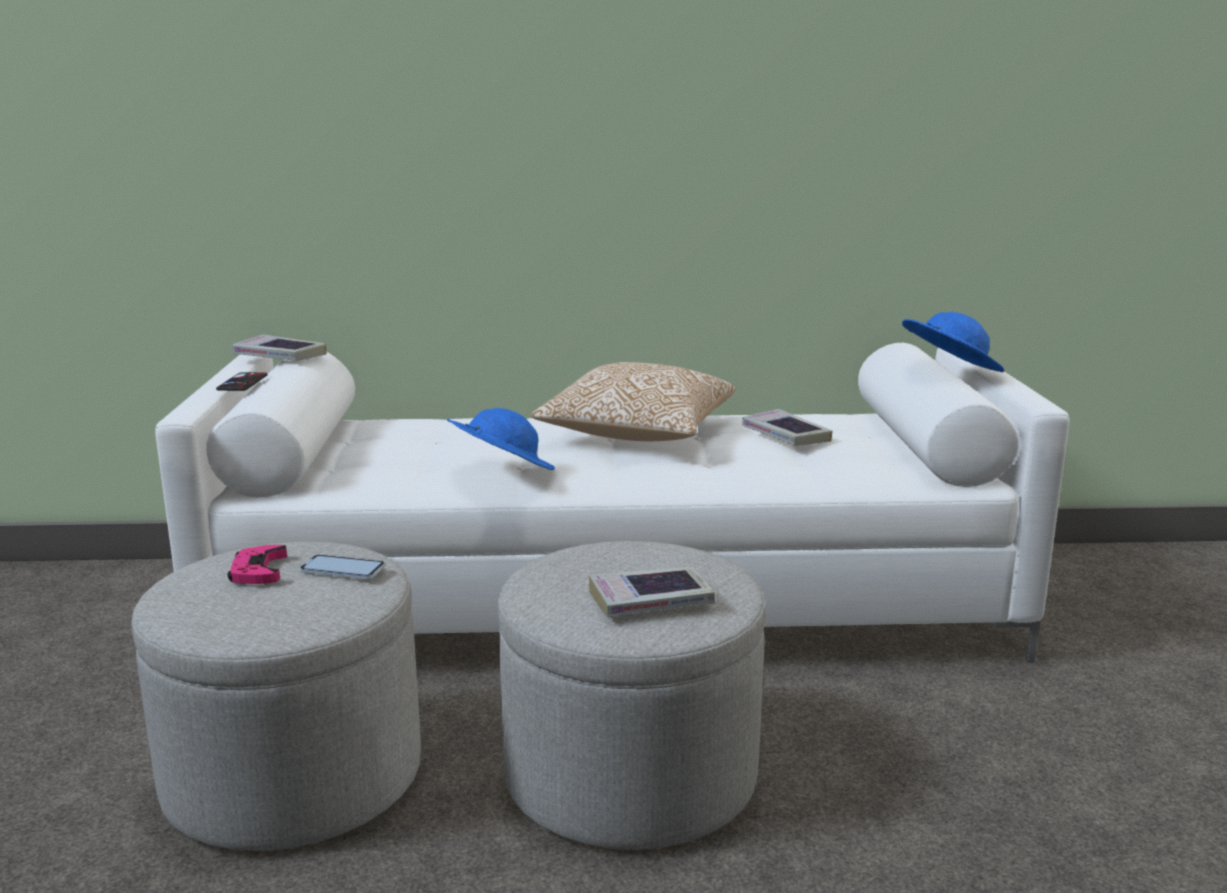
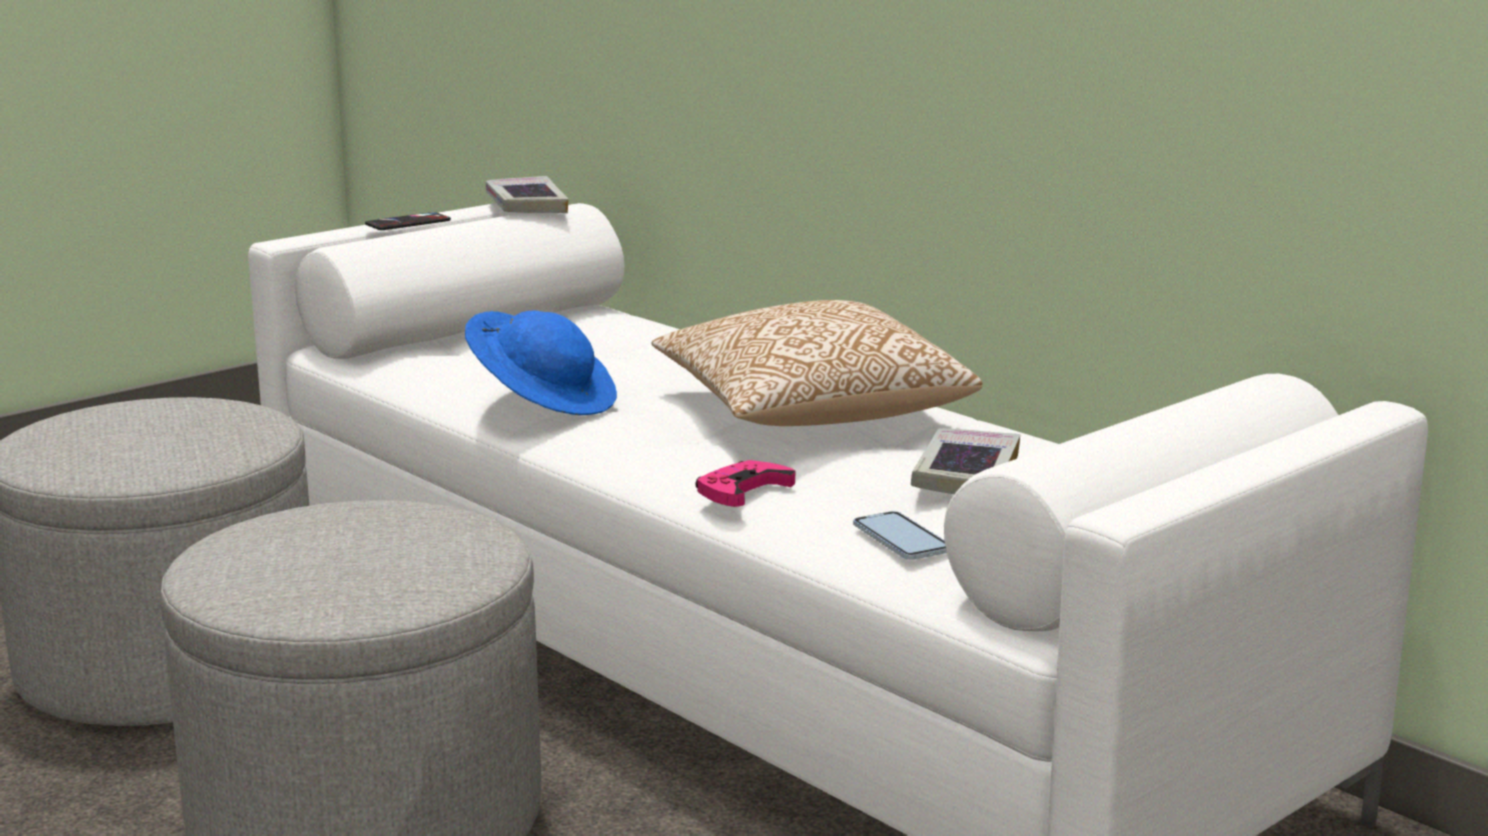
camera: 50 degrees right, 0 degrees up
pink game controller [227,545,287,584] -> pink game controller moved to [696,460,795,507]
phone [300,554,385,579] -> phone moved to [853,511,947,560]
book [589,567,715,617] -> none
blue hat [902,312,1004,372] -> none

